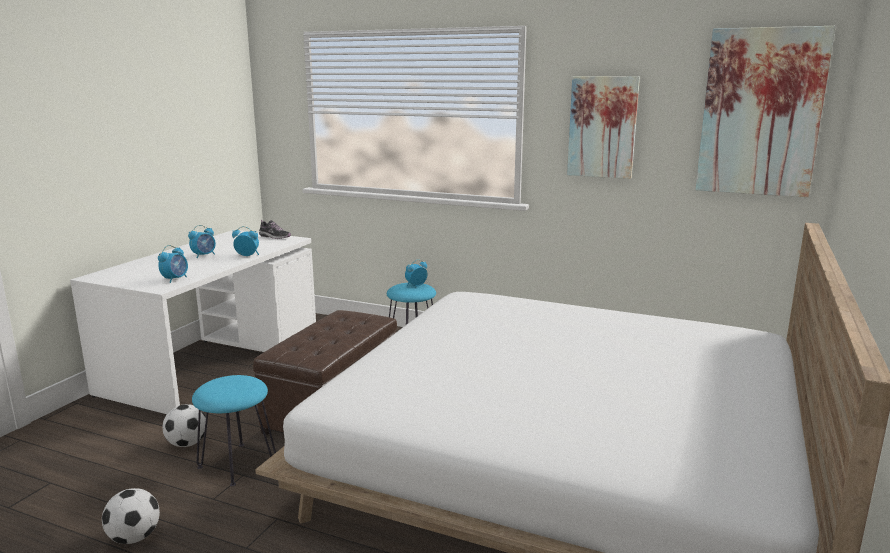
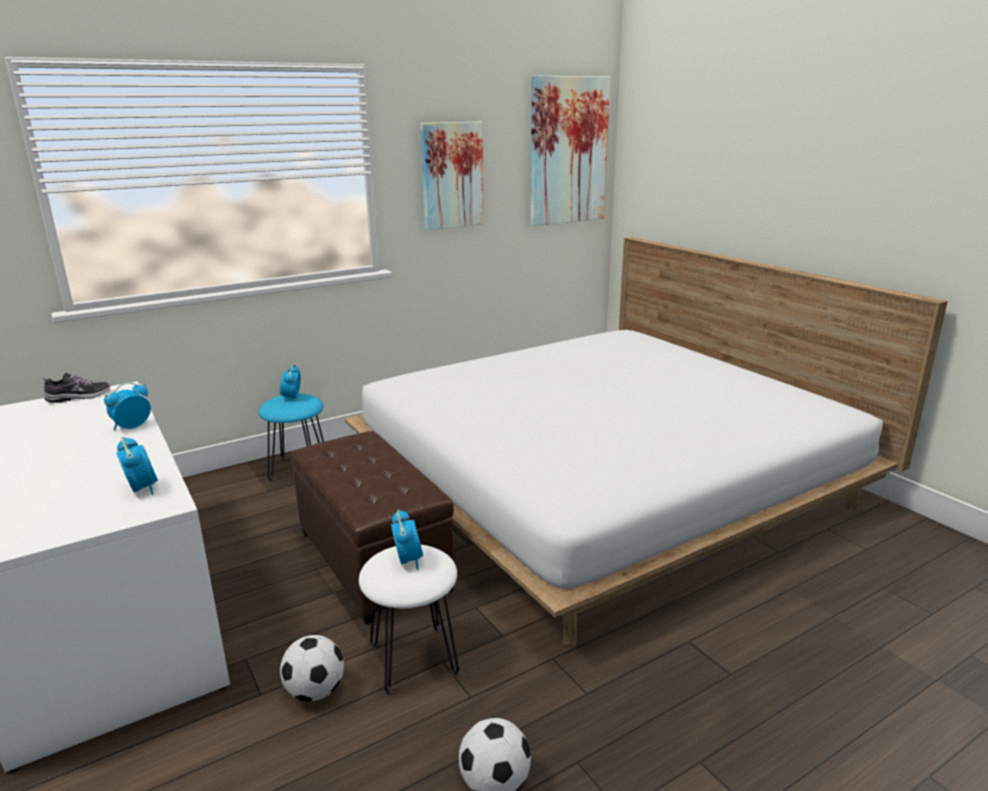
camera: 55 degrees left, 5 degrees up
alarm clock [188,225,216,258] -> alarm clock moved to [391,509,423,570]
turquoise stool [192,375,276,486] -> white stool [359,545,460,696]

